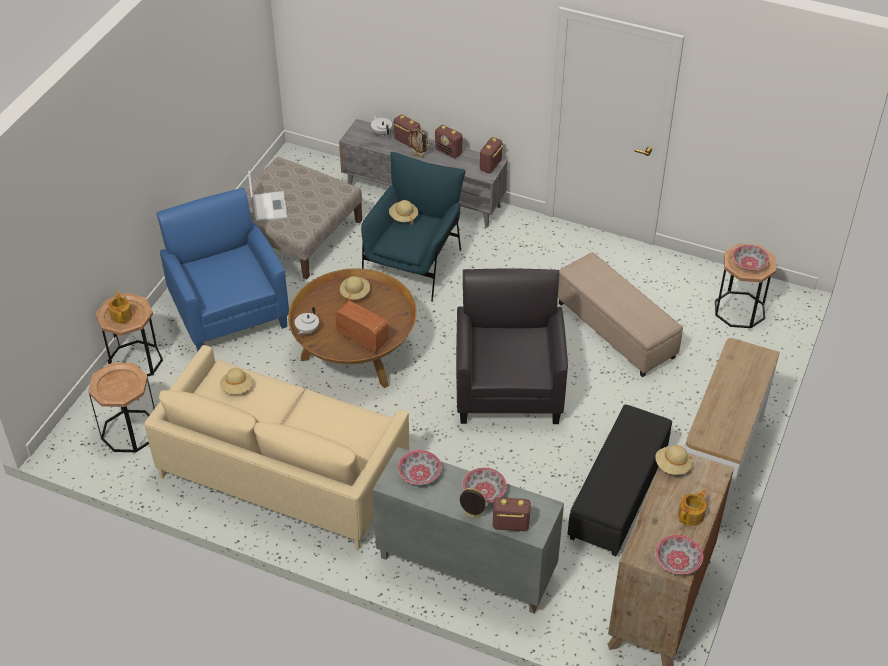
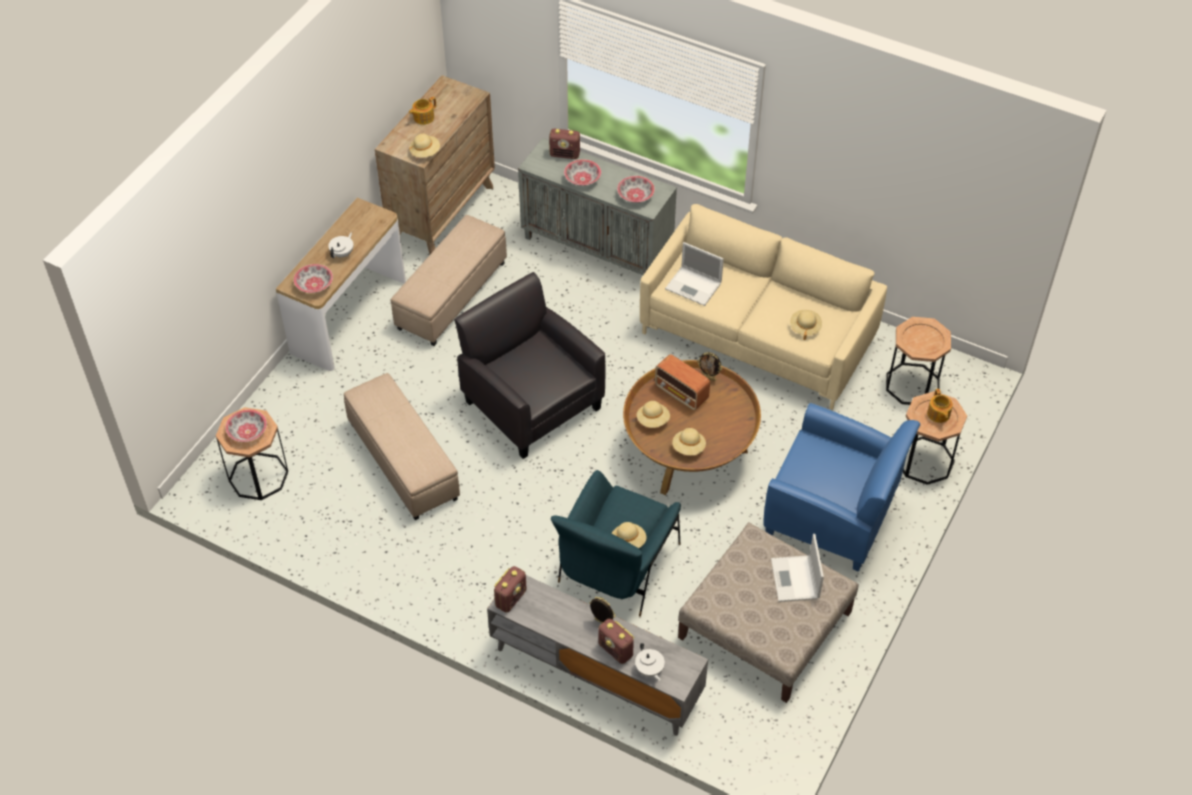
camera: 175 degrees left, 5 degrees up
blue armchair [156,188,289,352] -> blue armchair turned 45 degrees counterclockwise [763,403,920,572]
white teapot [295,307,319,335] -> white teapot moved to [328,233,354,258]
radio [435,125,463,158] -> none
black armchair [456,268,568,424] -> black armchair turned 135 degrees clockwise [454,272,605,459]
picture frame [458,487,488,519] -> picture frame moved to [697,352,723,381]
black ottoman [568,405,672,556] -> beige ottoman [391,215,507,346]
bowl [655,535,703,574] -> bowl moved to [294,264,333,293]
none -> beige hat [637,401,670,428]
none -> laptop [665,242,724,306]

